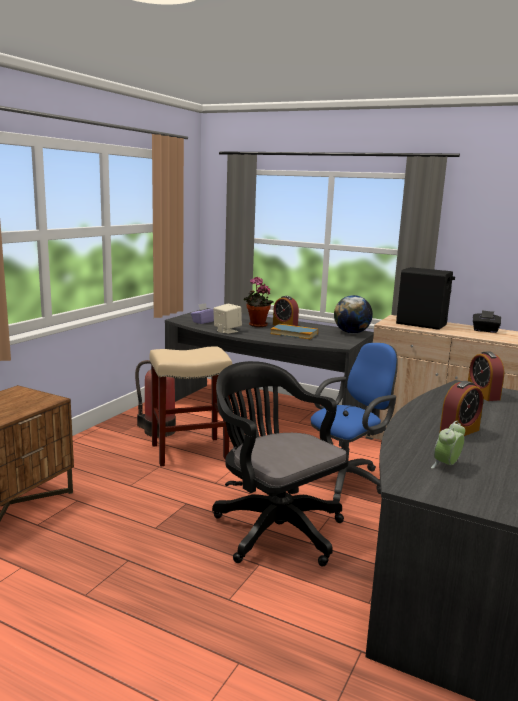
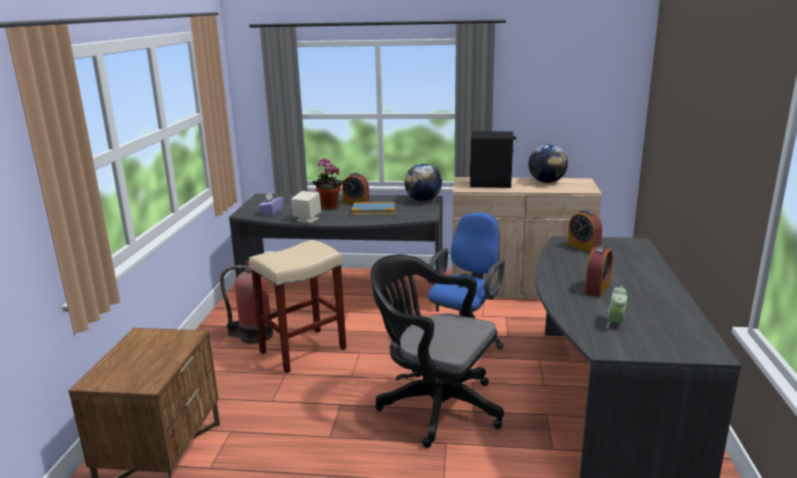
camera: 20 degrees left, 5 degrees up
black tissue box [473,310,501,333] -> globe [528,144,568,183]

